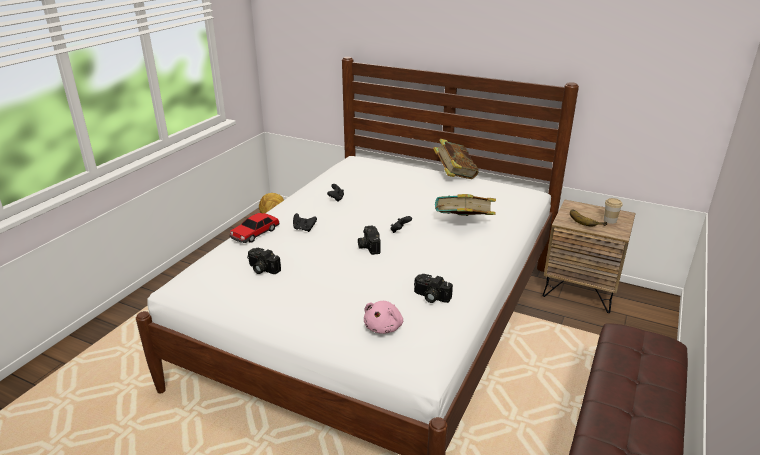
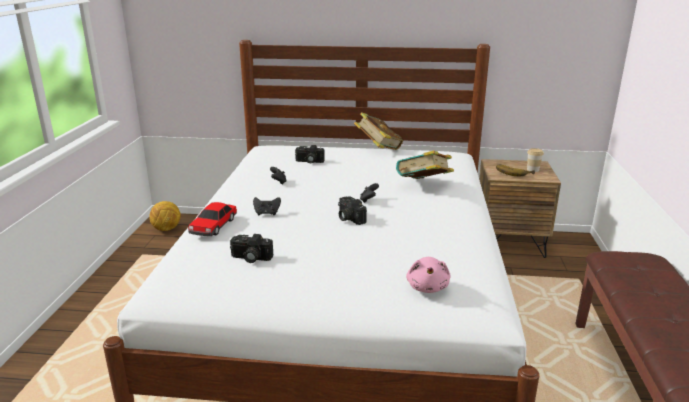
camera: 20 degrees left, 5 degrees down
camera [414,274,453,303] -> camera moved to [295,145,325,163]

